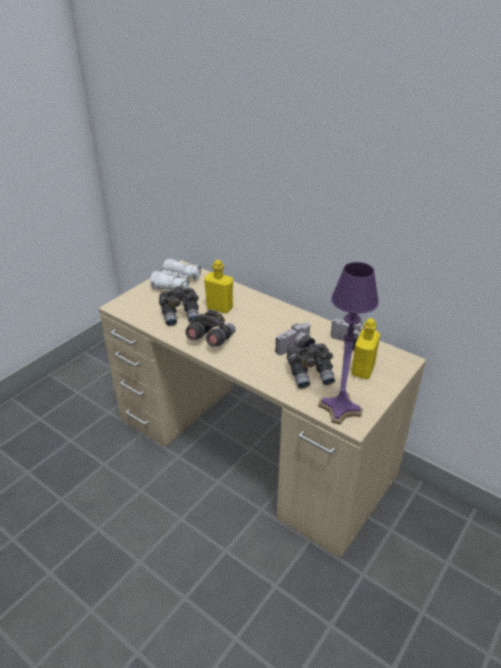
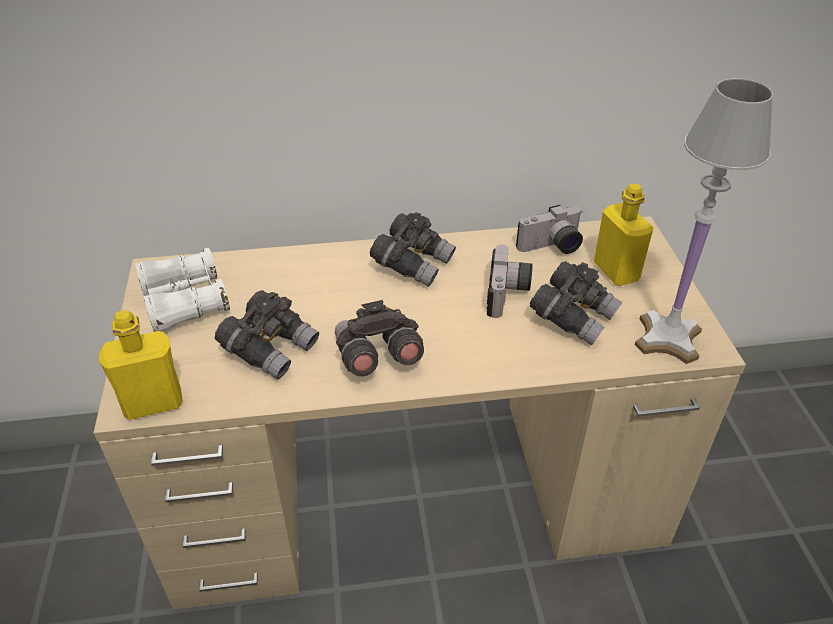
camera: 45 degrees left, 5 degrees up
yellow bottle [204,260,233,313] -> yellow bottle moved to [99,310,183,420]
purple table lamp [318,262,379,425] -> white table lamp [635,78,773,364]
none -> grey binoculars [370,212,456,287]

